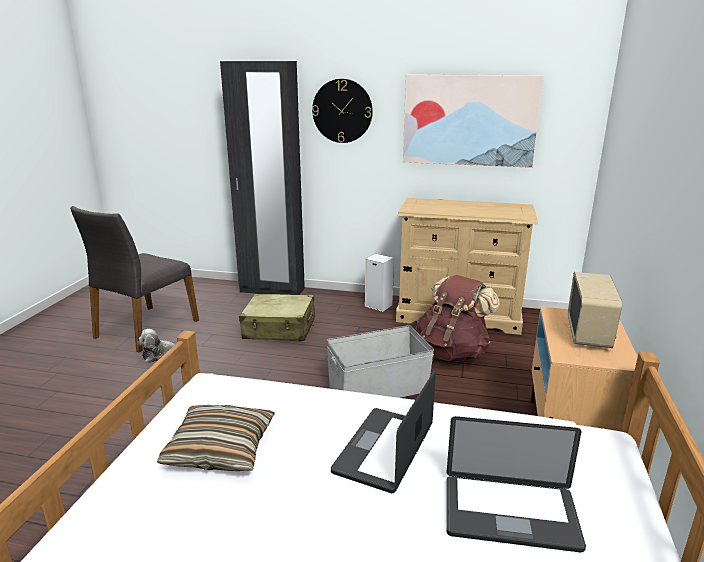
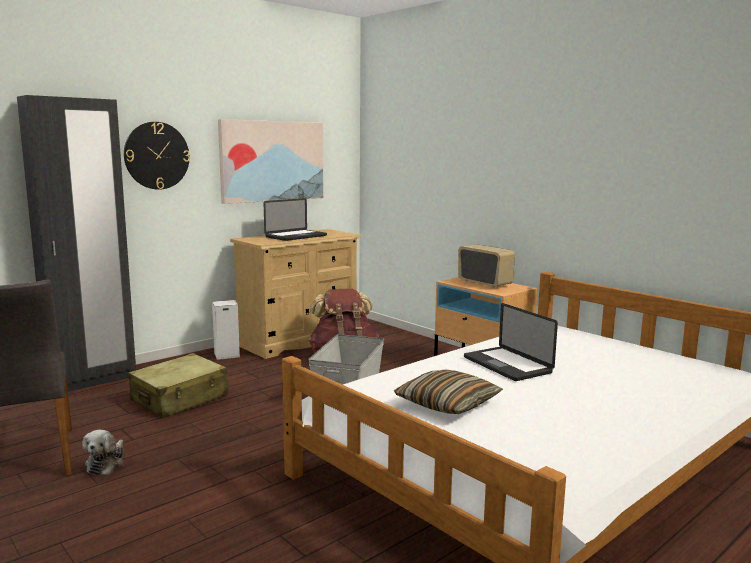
camera: 55 degrees left, 10 degrees down
laptop [446,416,586,552] -> laptop moved to [264,198,327,241]

